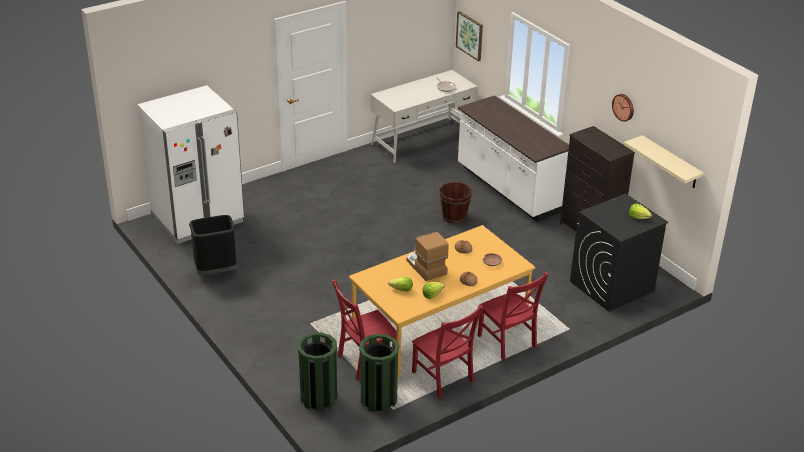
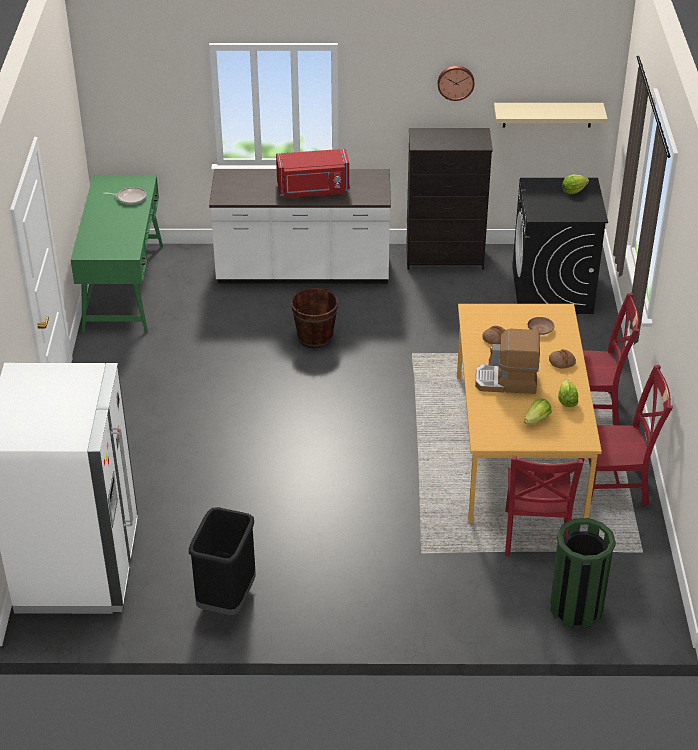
camera: 55 degrees left, 5 degrees up
green trash can [359,334,399,412] -> none
white desk [371,70,477,163] -> green desk [71,175,163,333]
picture [456,11,483,61] -> none
none -> red microwave [276,149,349,198]

